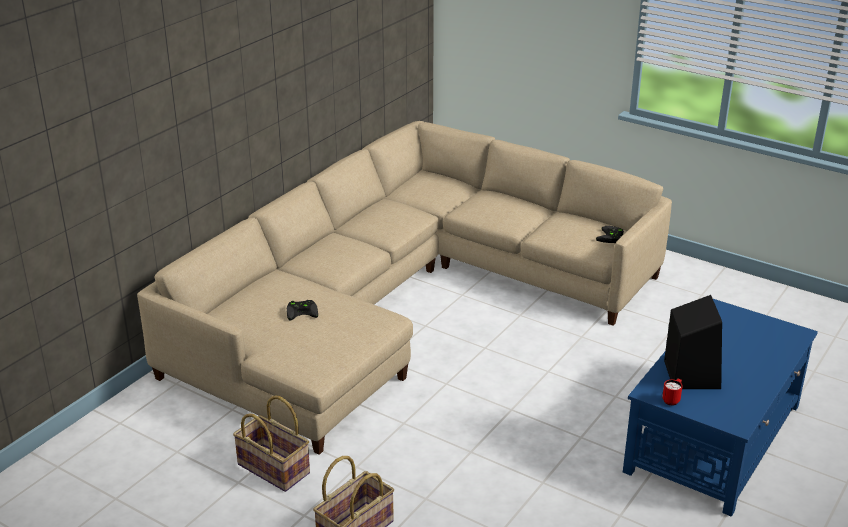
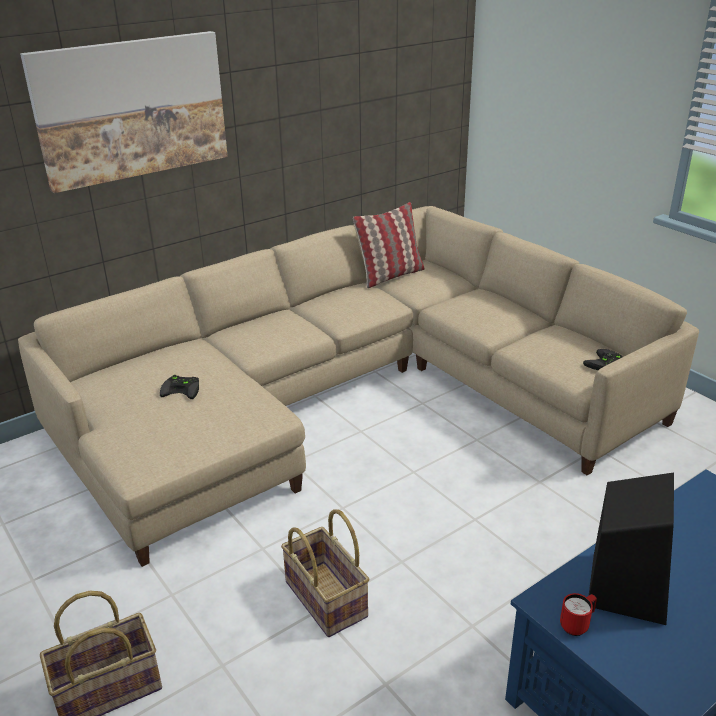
camera: 20 degrees right, 0 degrees up
basket [233,396,310,492] -> basket moved to [281,509,369,637]
none -> picture [20,31,228,193]
none -> pillow [353,202,425,288]

